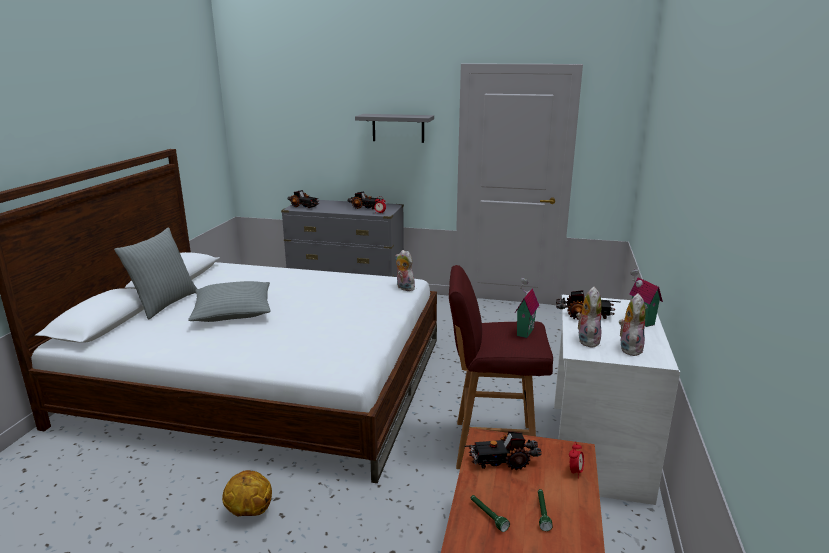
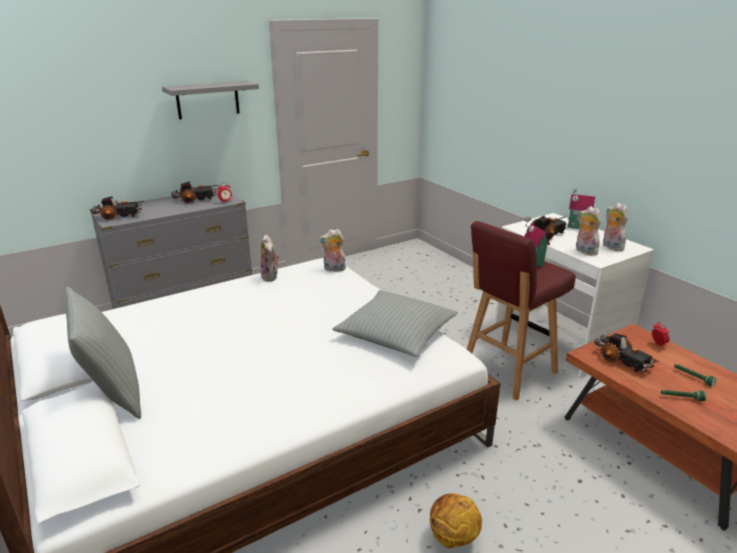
camera: 45 degrees left, 5 degrees up
grey pillow [188,281,271,322] -> grey pillow moved to [332,290,458,357]
toy truck [464,431,542,470] -> toy truck turned 75 degrees counterclockwise [594,333,659,372]
none -> plush toy [260,235,279,282]

